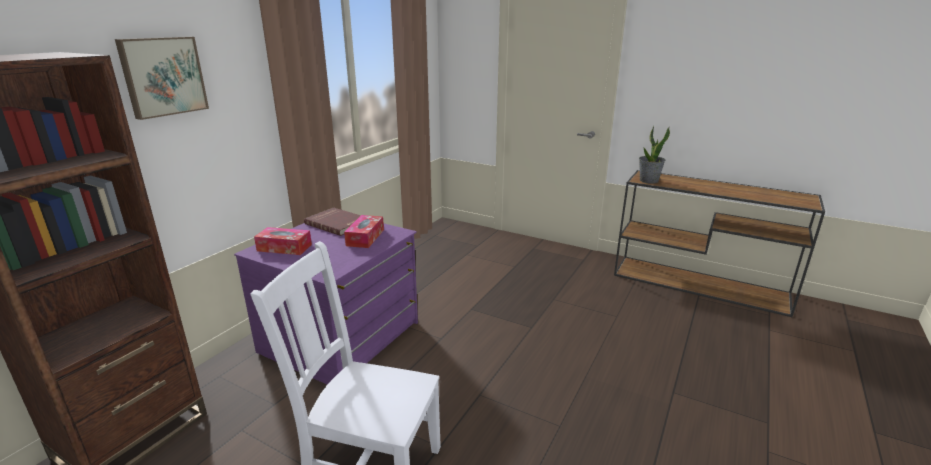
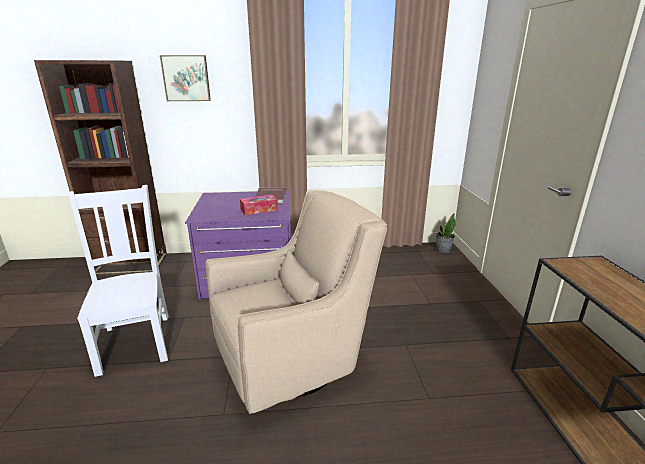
camera: 55 degrees right, 0 degrees up
tissue box [254,227,312,255] -> none
potted plant [639,126,670,184] -> potted plant moved to [436,213,456,253]
none -> beige armchair [206,191,387,414]

